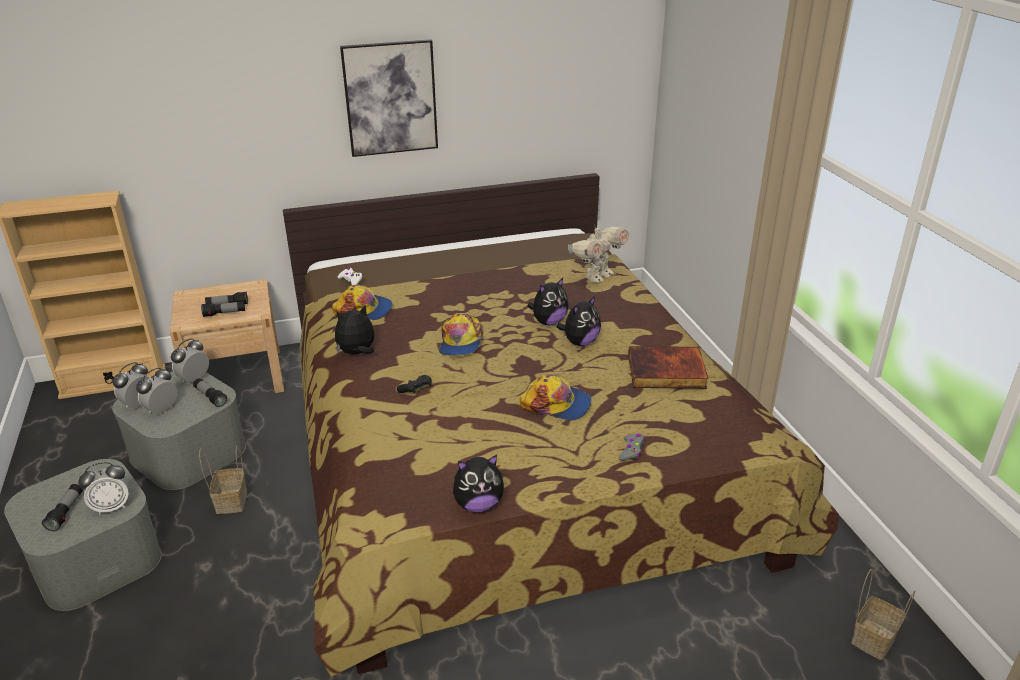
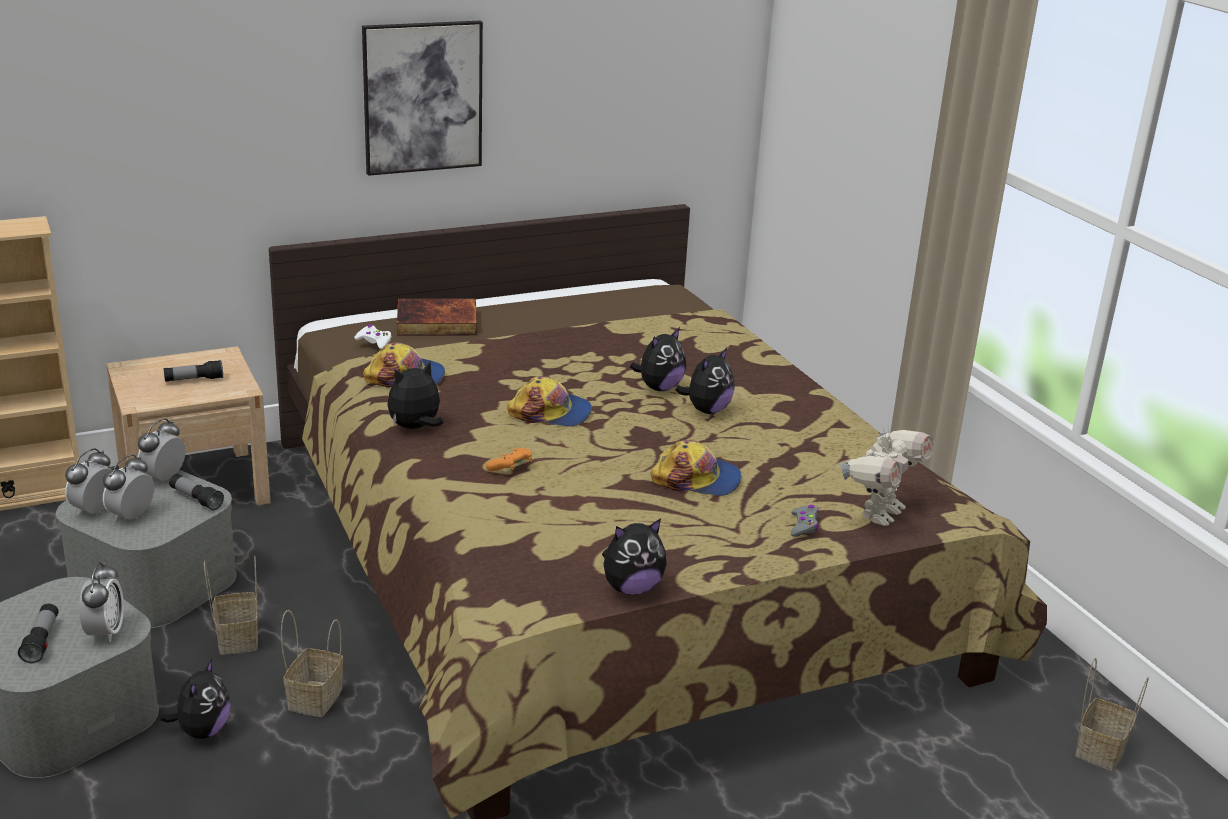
camera: 10 degrees left, 5 degrees down
alarm clock [78,462,129,515] -> alarm clock turned 60 degrees counterclockwise [79,562,124,642]
flashlight [201,301,245,317] -> none
black game controller [397,375,432,394] -> orange game controller [486,448,532,471]
cap [439,313,484,356] -> cap turned 75 degrees counterclockwise [507,376,592,427]
toy robot [568,223,629,283] -> toy robot moved to [840,425,934,526]
book [628,346,708,389] -> book moved to [397,298,477,335]
none -> plush toy [160,658,231,739]
none -> basket [281,610,343,717]

